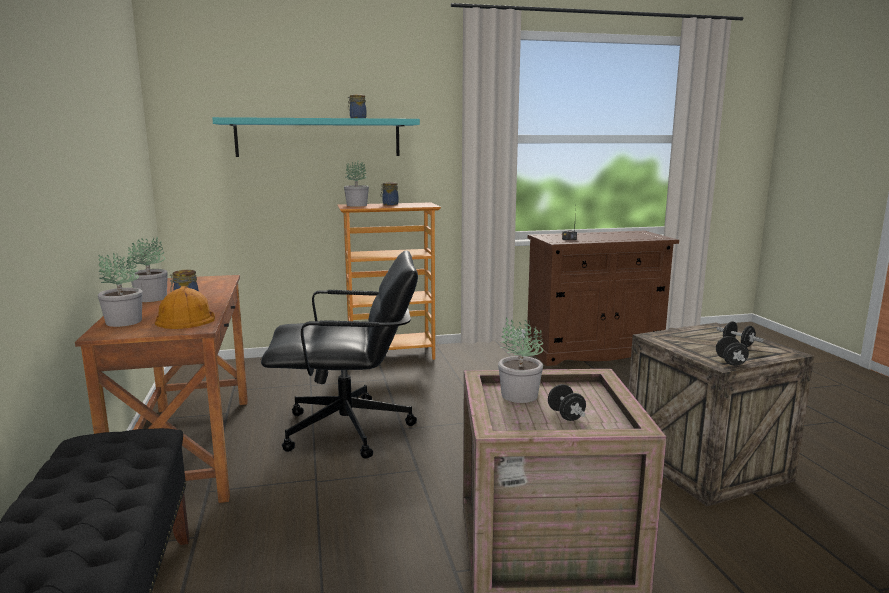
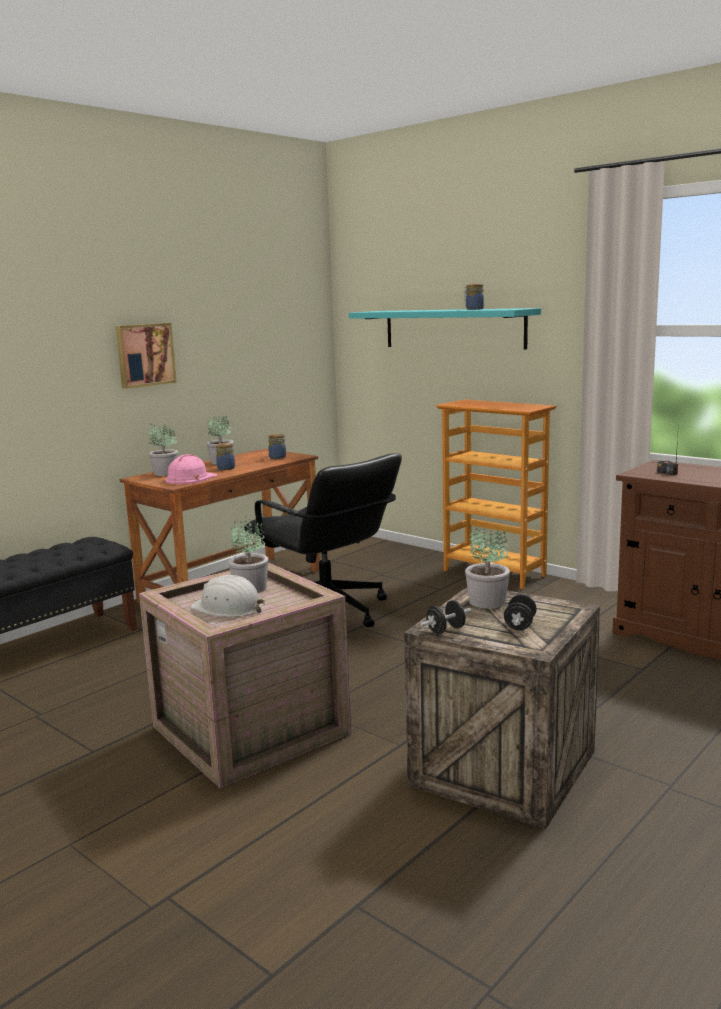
camera: 55 degrees right, 0 degrees up
orange hard hat [155,286,215,329] -> pink hard hat [165,454,218,484]
potted plant [344,161,369,207] -> potted plant moved to [465,528,510,609]
jar [381,182,399,205] -> jar moved to [268,434,286,459]
black dumbbell [548,384,586,421] -> white hard hat [190,575,265,617]
none -> picture [115,323,177,389]

